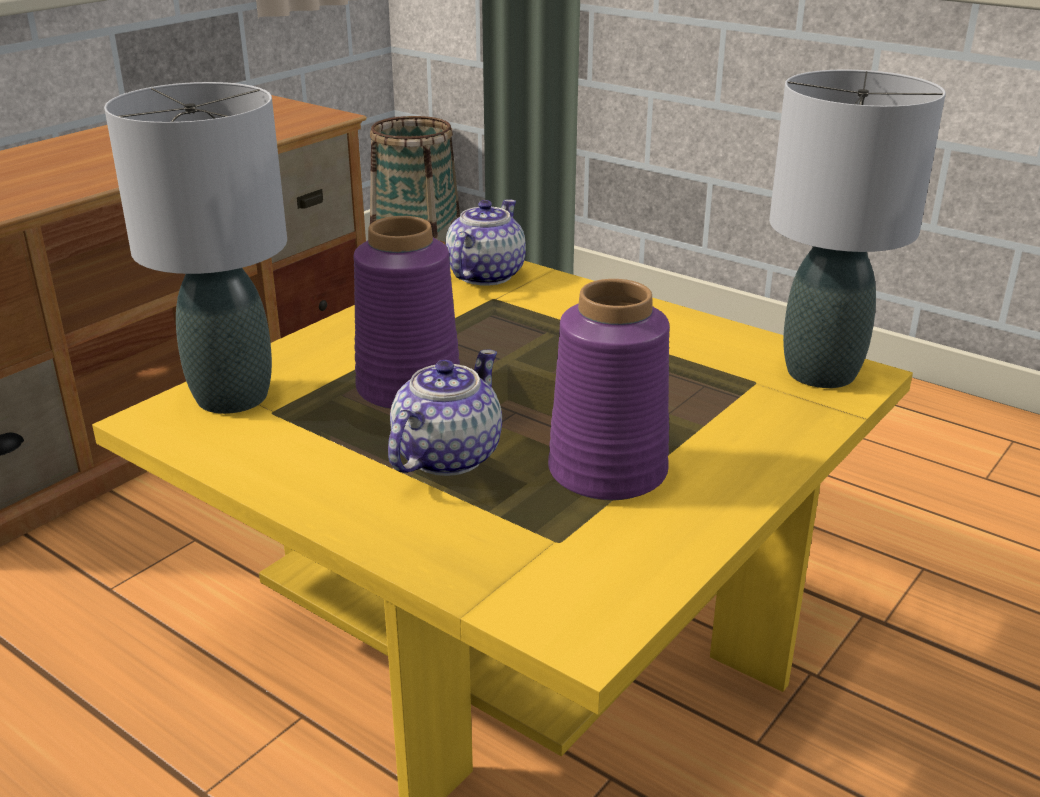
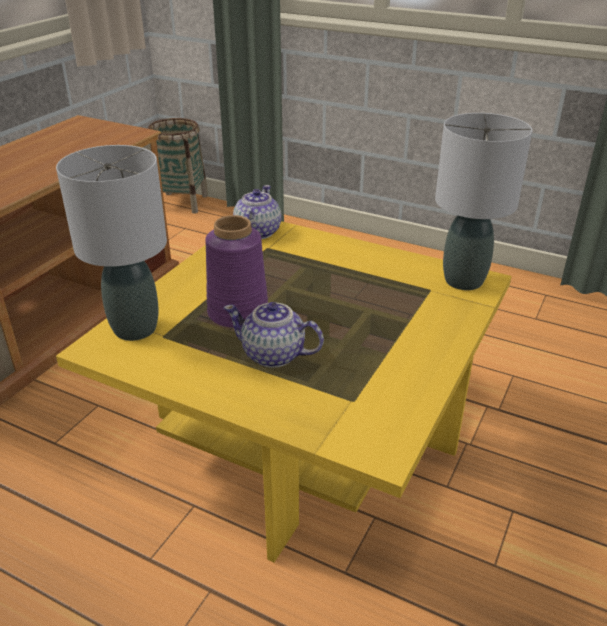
camera: 10 degrees left, 5 degrees up
teapot [388,350,502,476] -> teapot turned 90 degrees counterclockwise [224,302,324,368]
purple vase [548,279,670,500] -> none

